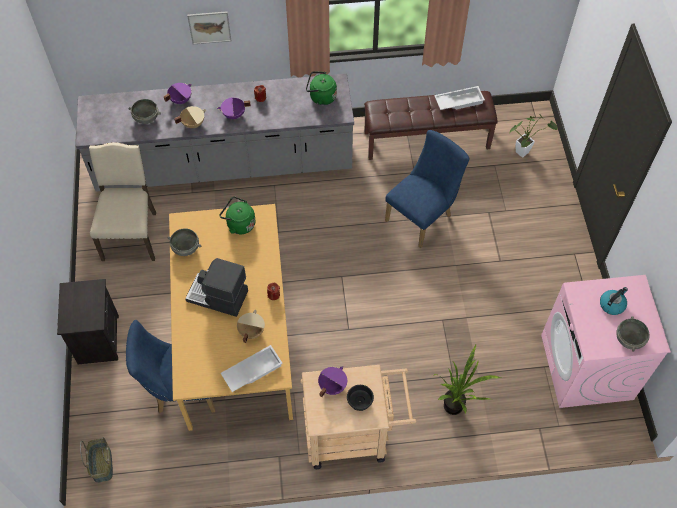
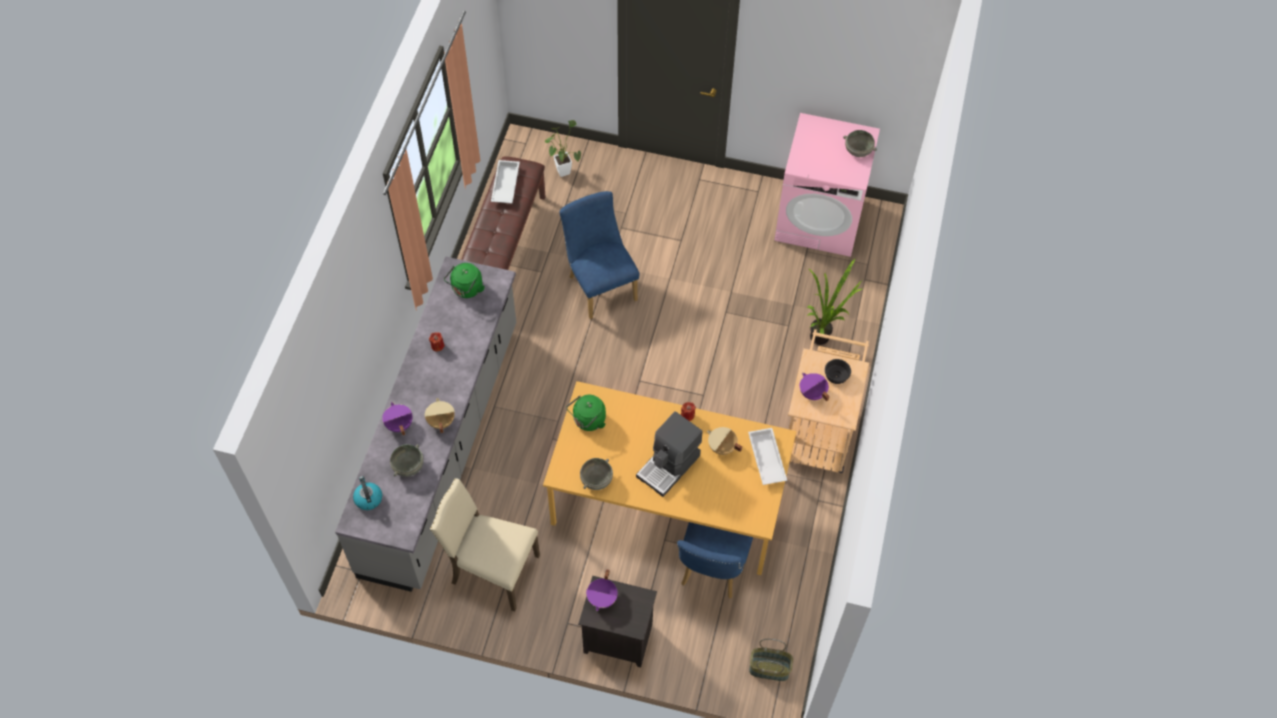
camera: 70 degrees left, 0 degrees up
picture [187,11,231,44] -> none
purple cooking pot [217,97,251,119] -> purple cooking pot moved to [586,569,618,611]
kettle [600,287,628,315] -> kettle moved to [353,476,382,510]

